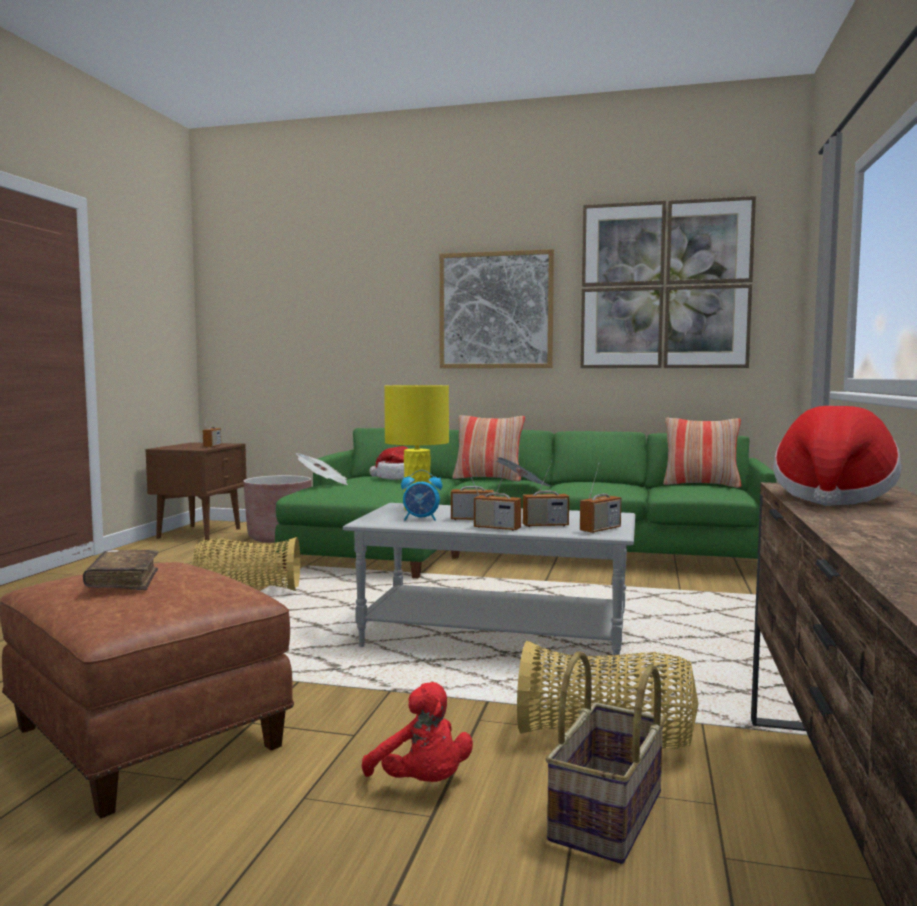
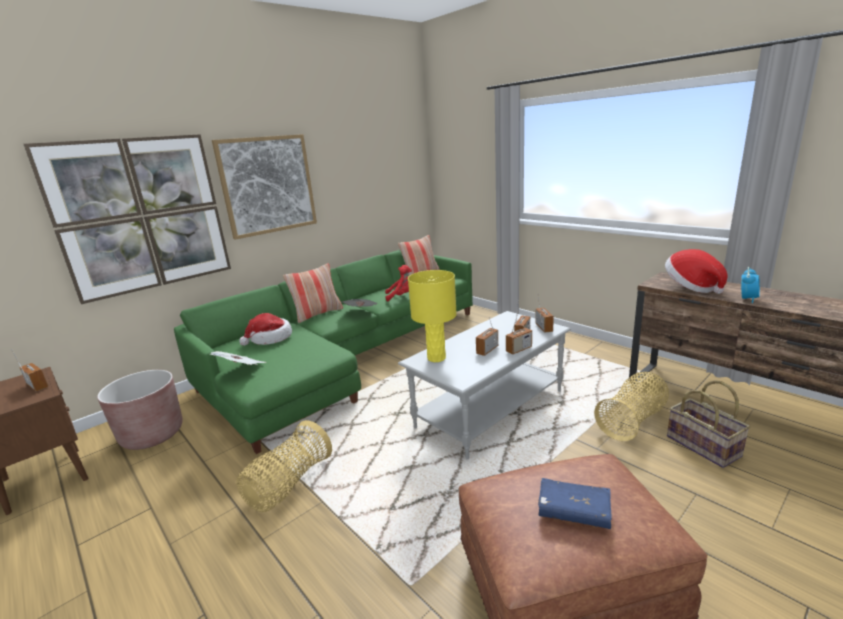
camera: 55 degrees left, 15 degrees up
brown book [83,550,159,590] -> blue book [538,478,612,529]
red plush toy [362,682,473,782] -> red plush toy moved to [385,265,412,301]
alarm clock [401,470,442,521] -> alarm clock moved to [741,267,760,303]
picture [580,196,756,368] -> picture moved to [24,134,231,304]

